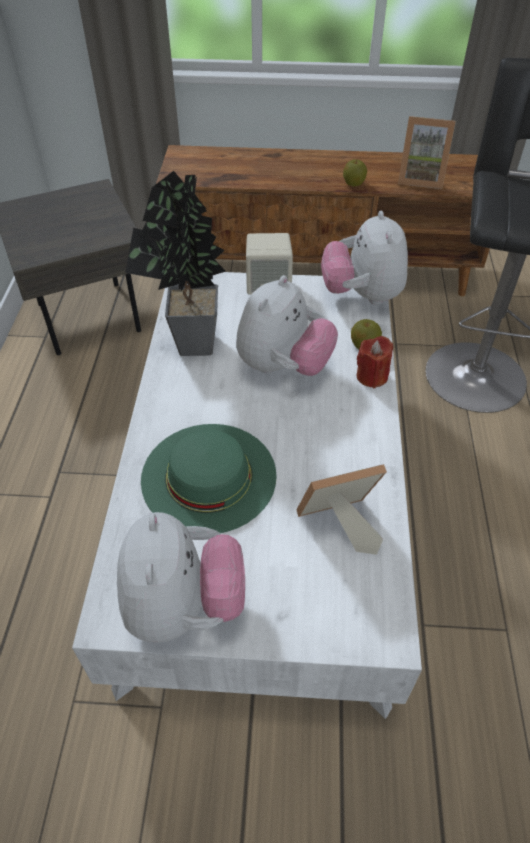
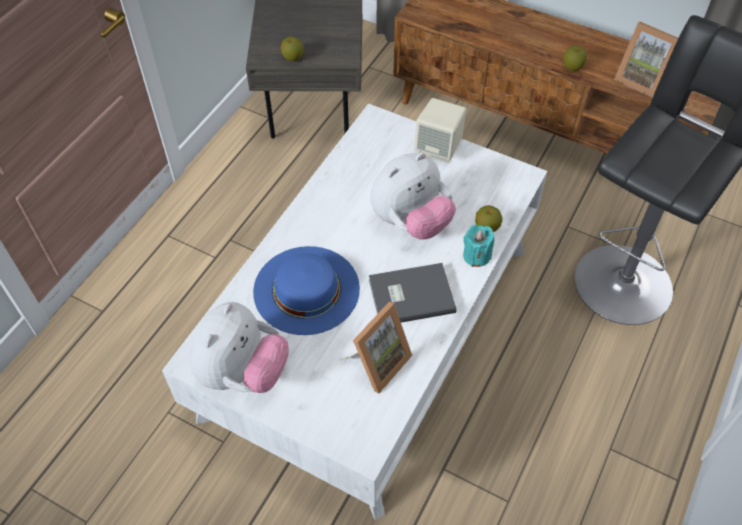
camera: 25 degrees right, 5 degrees up
potted plant [125,171,226,356] -> none
green hat [141,424,277,533] -> blue hat [253,246,360,335]
picture frame [297,464,387,555] -> picture frame turned 120 degrees clockwise [341,301,412,394]
plush toy [321,211,408,305] -> none
red candle [357,336,393,388] -> turquoise candle [463,225,494,267]
none -> apple [281,36,303,61]
none -> grey book [369,263,457,323]

